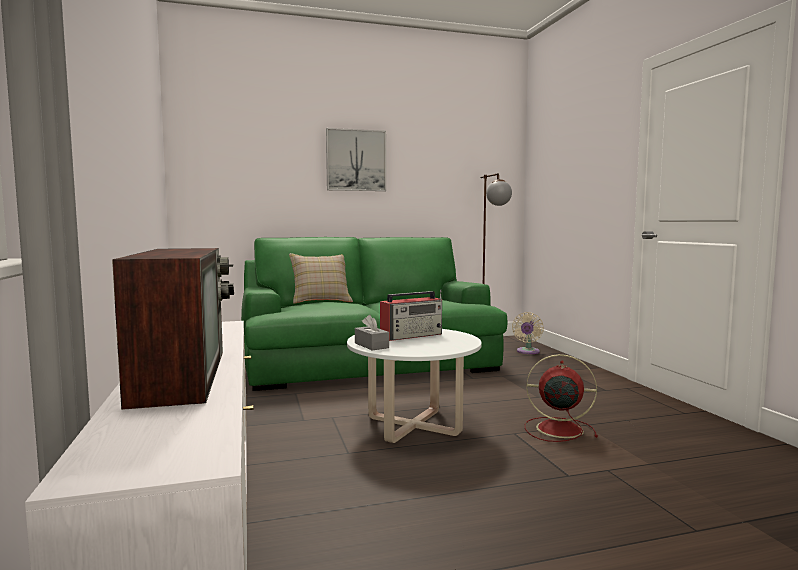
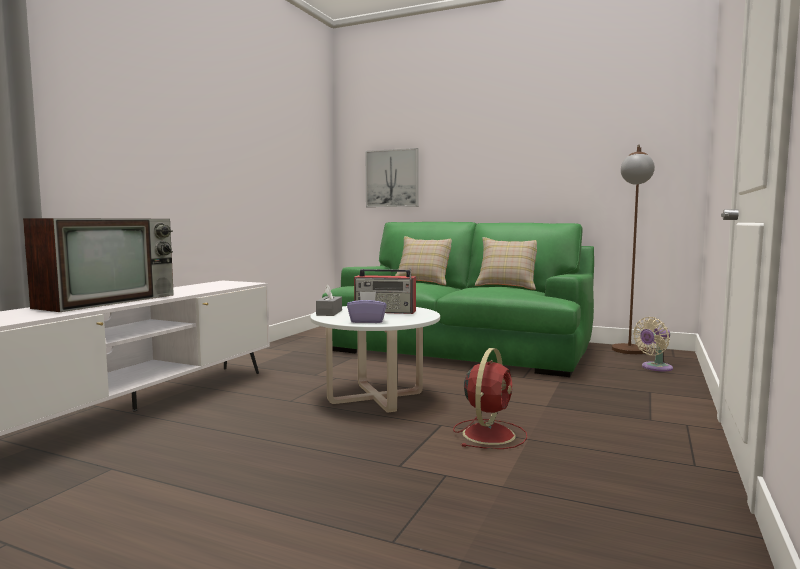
camera: 40 degrees right, 0 degrees up
picture [326,128,386,191] -> picture moved to [366,148,419,207]
red fan [525,354,598,442] -> red fan turned 60 degrees clockwise [453,348,527,449]
none -> purple tissue box [347,292,387,323]
none -> beige pillow [475,237,537,290]

